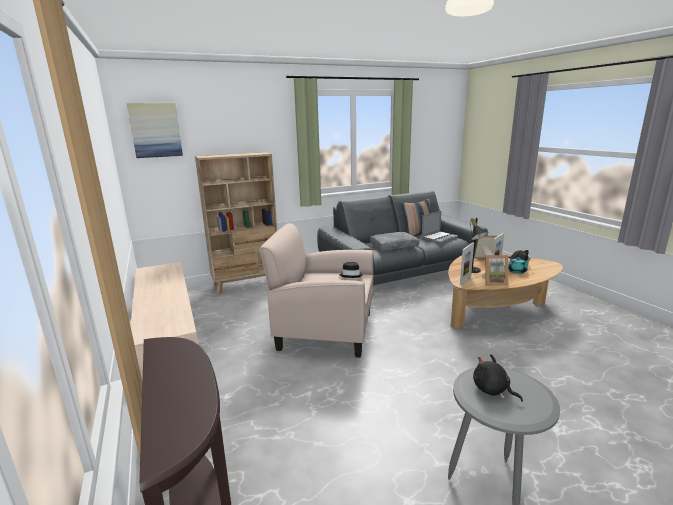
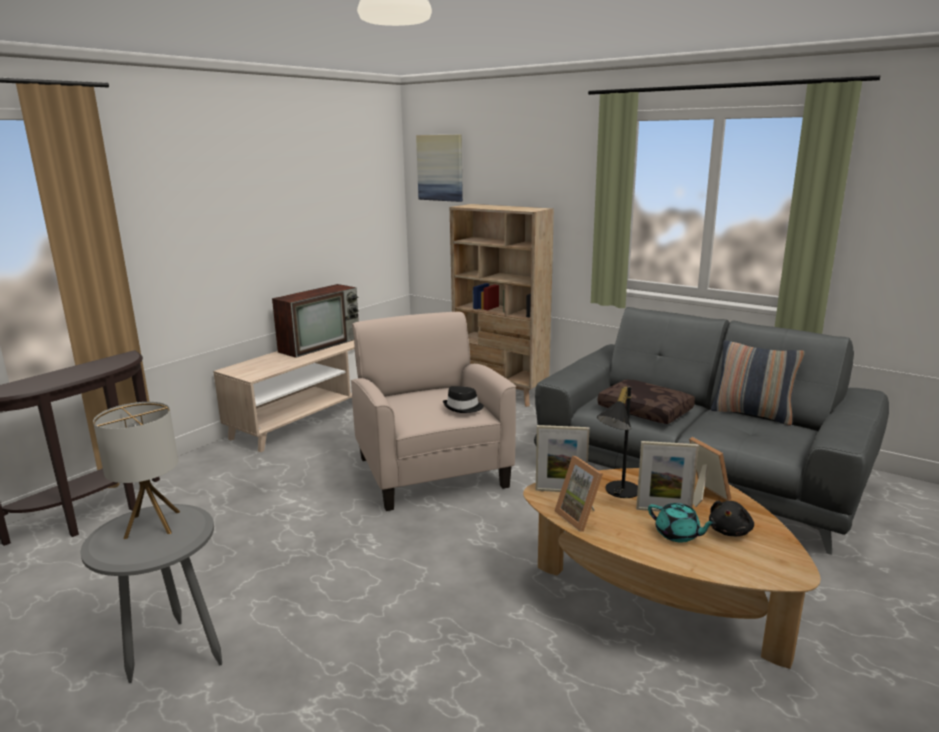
camera: 60 degrees right, 0 degrees up
grey pillow [370,232,419,251] -> brown pillow [598,379,695,424]
laptop [421,211,458,243] -> none
black plush toy [473,354,523,402] -> table lamp [93,402,180,539]
none -> television [272,284,359,358]

